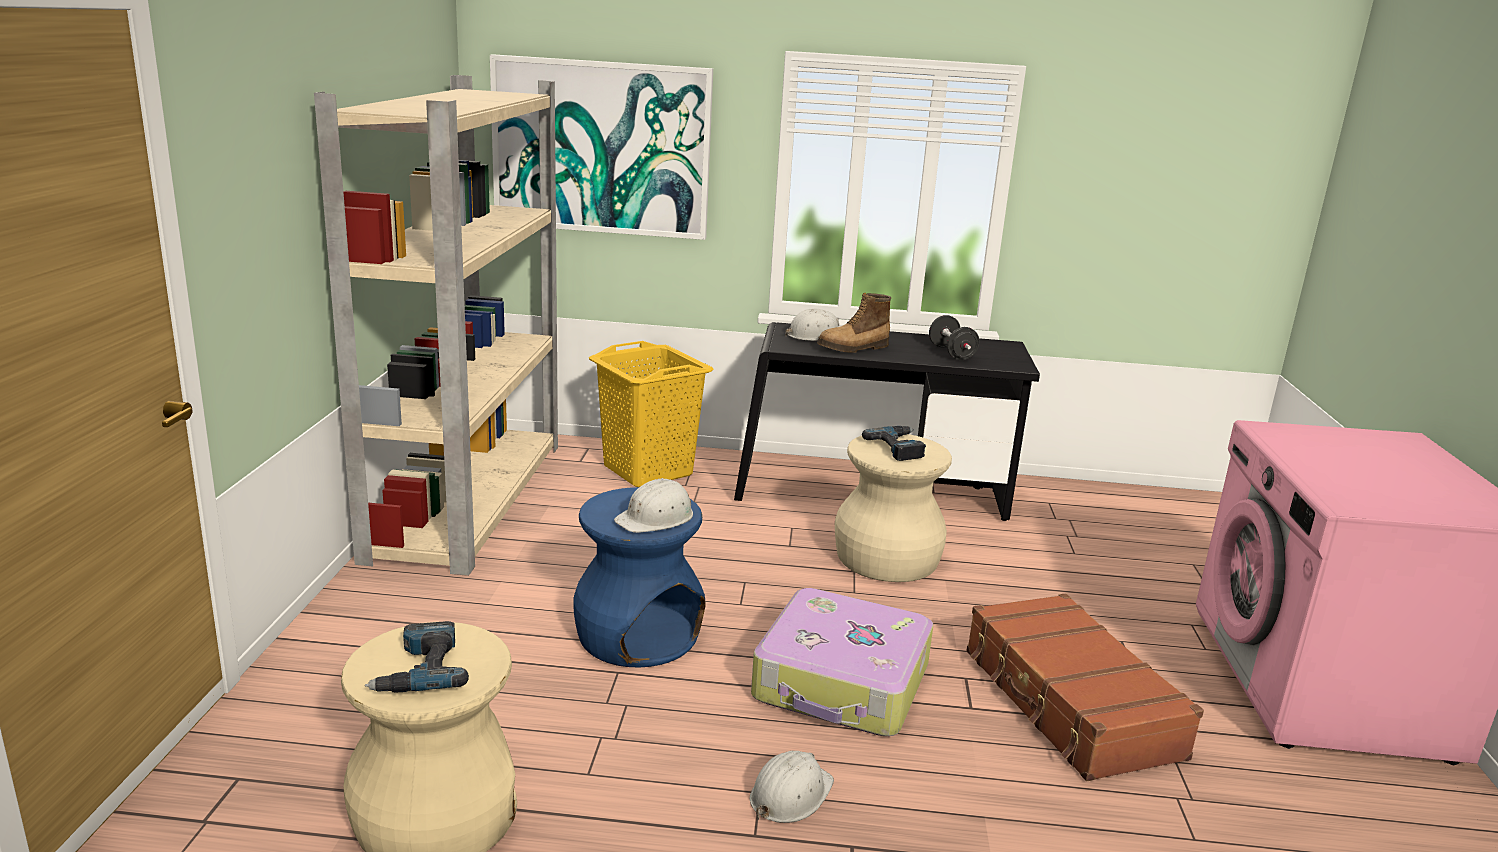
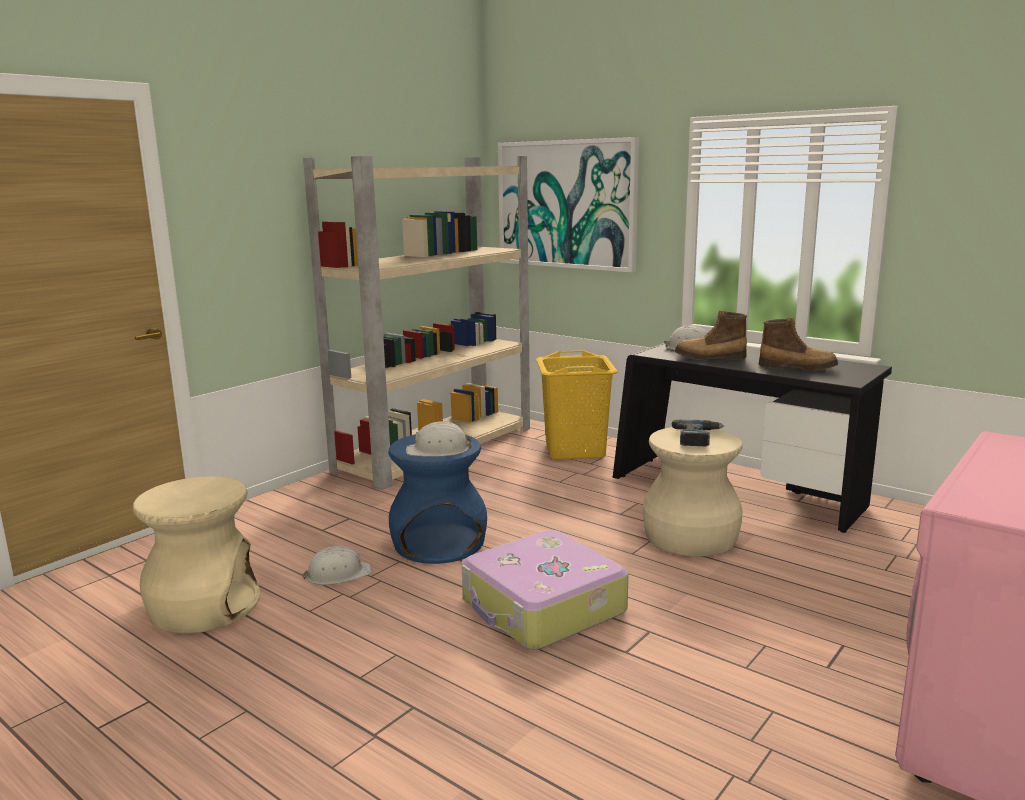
camera: 35 degrees right, 5 degrees down
power drill [365,621,469,693] -> none
white hard hat [750,751,834,823] -> white hard hat moved to [302,546,372,585]
black dumbbell [929,315,979,360] -> boot [759,318,838,371]
brown suitcase [966,593,1204,781] -> none

